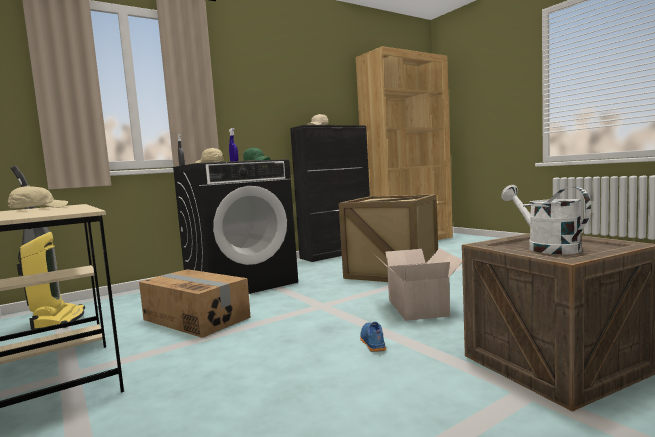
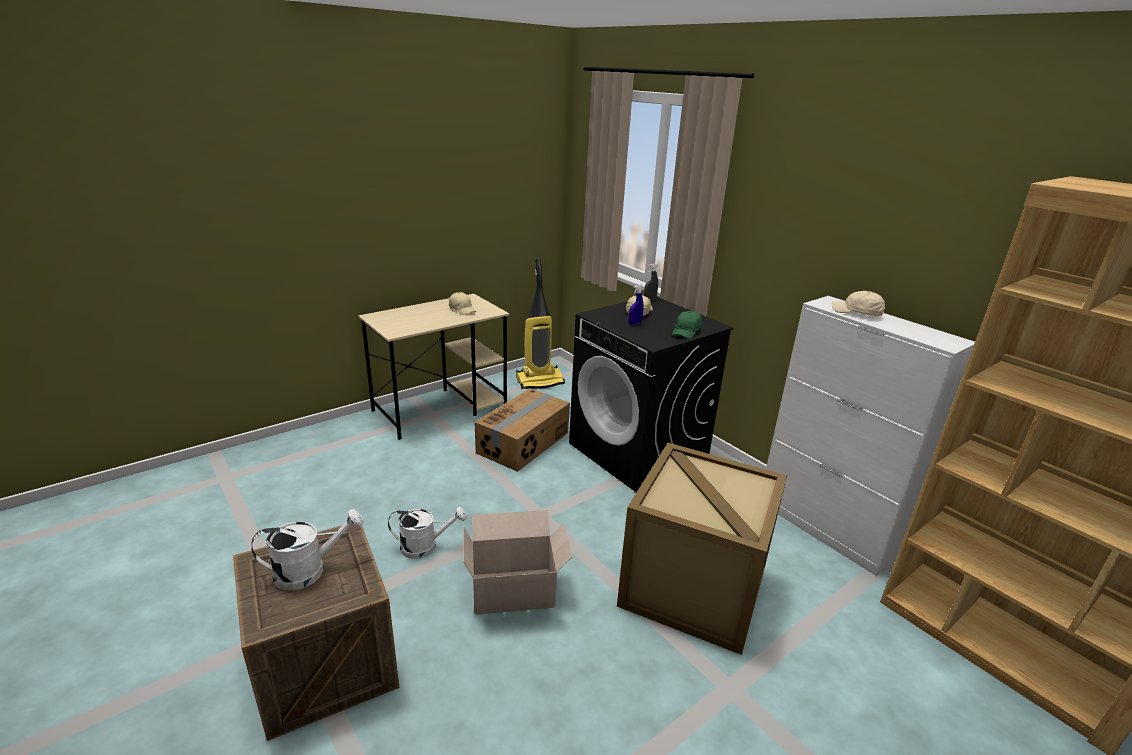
camera: 85 degrees right, 20 degrees up
black cabinet [290,125,370,262] -> white cabinet [766,296,975,576]
blue shoe [360,322,386,352] -> white watering can [388,507,467,559]

